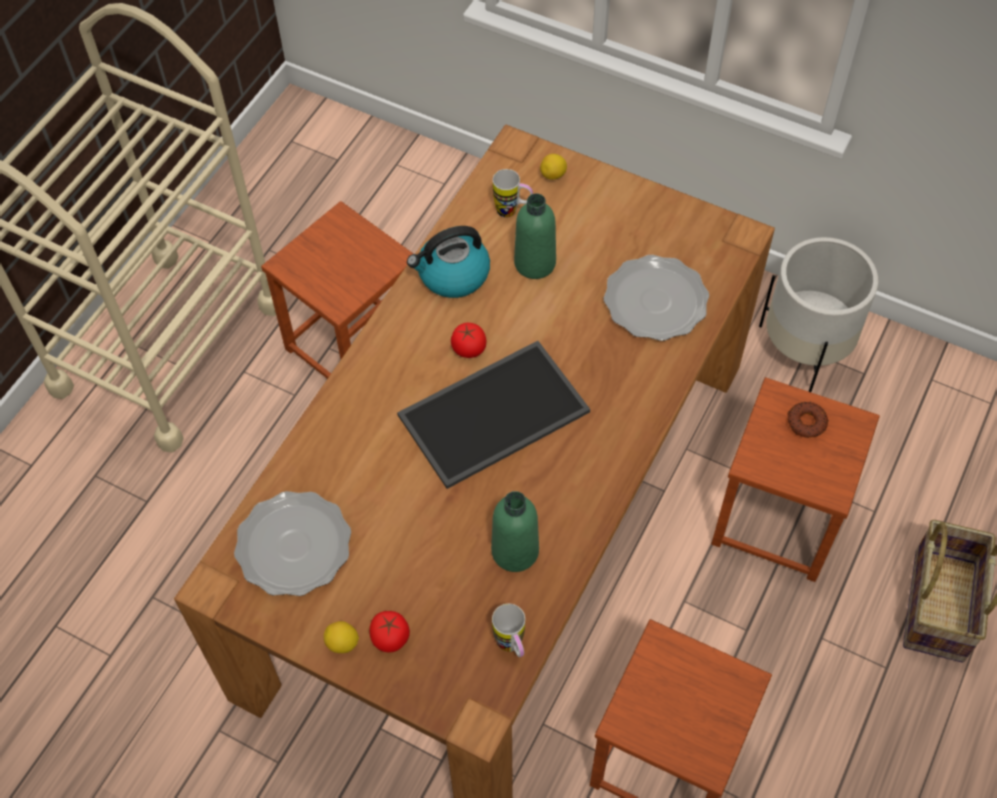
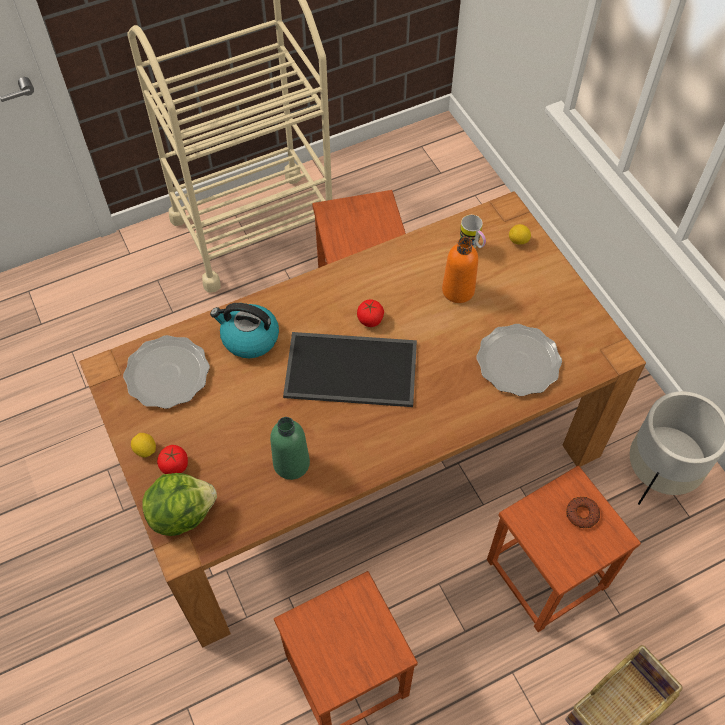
camera: 35 degrees right, 0 degrees up
kettle [407,226,490,298] -> kettle moved to [210,303,279,358]
mug [492,604,525,657] -> none
green bottle [514,193,556,279] -> orange bottle [442,237,478,303]
none -> lettuce [142,473,217,536]

